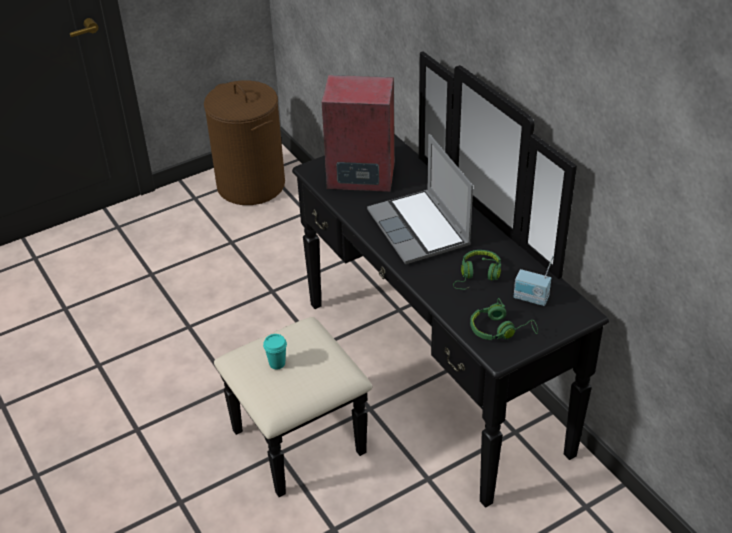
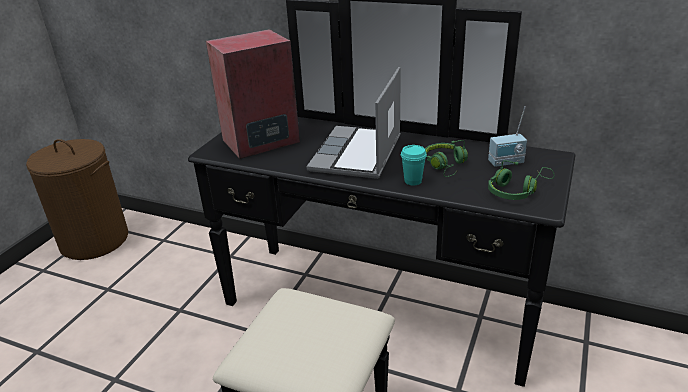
camera: 35 degrees left, 10 degrees down
turquoise cup [263,334,287,370] -> turquoise cup moved to [401,145,427,185]
laptop [367,134,473,264] -> laptop turned 75 degrees clockwise [306,67,401,179]

